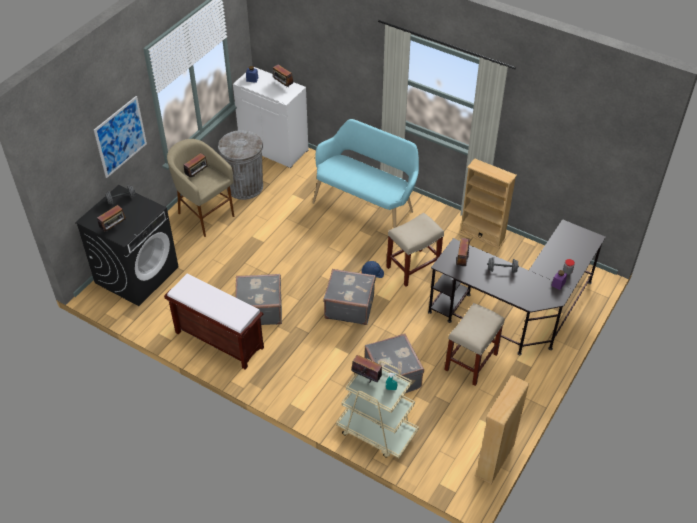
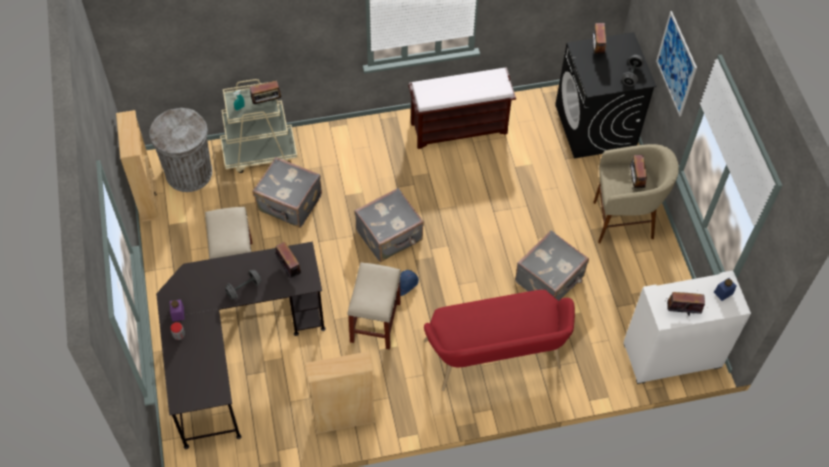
camera: 135 degrees right, 10 degrees up
grey trash can [218,130,263,200] -> grey trash can moved to [150,108,212,192]
grey suitcase [236,274,282,325] -> grey suitcase moved to [515,230,589,301]
turquoise bench [312,119,419,228] -> red bench [424,290,575,391]

